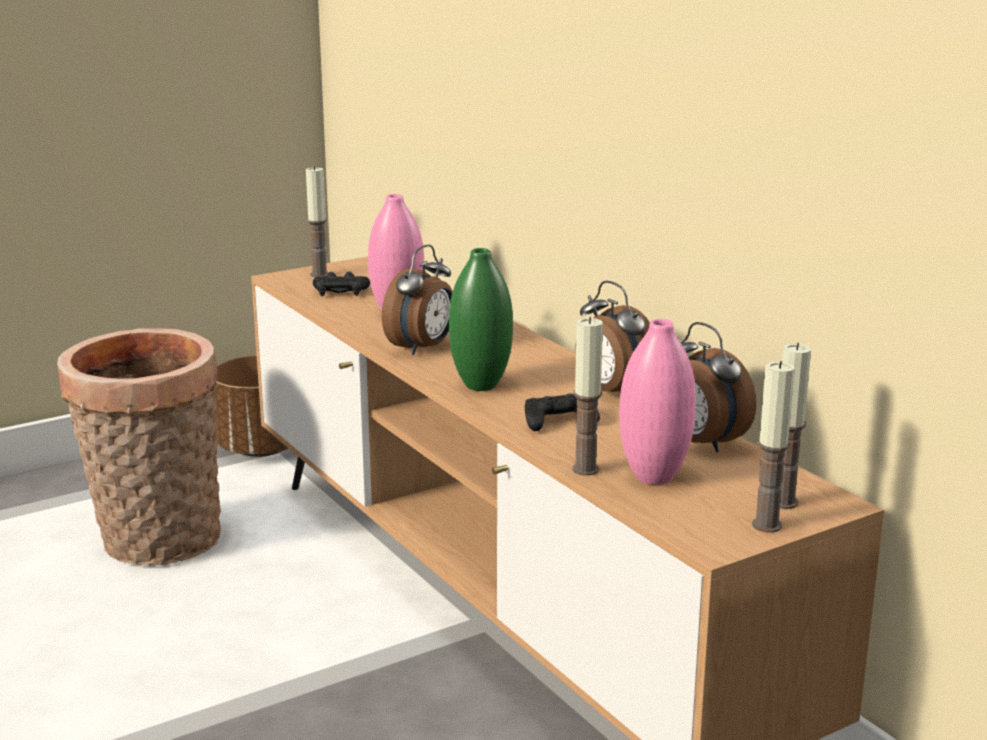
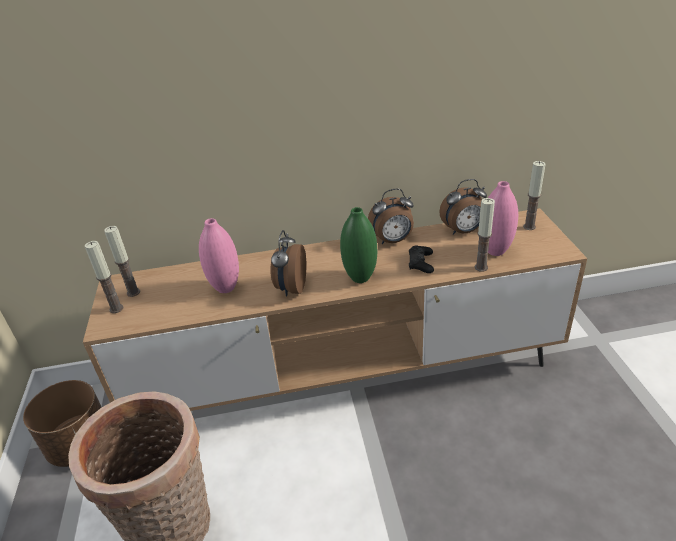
camera: 65 degrees left, 15 degrees up
black game controller [313,272,370,296] -> none
alarm clock [382,245,453,355] -> alarm clock turned 135 degrees counterclockwise [271,230,306,296]
candle [752,361,795,532] -> candle moved to [104,226,140,297]

